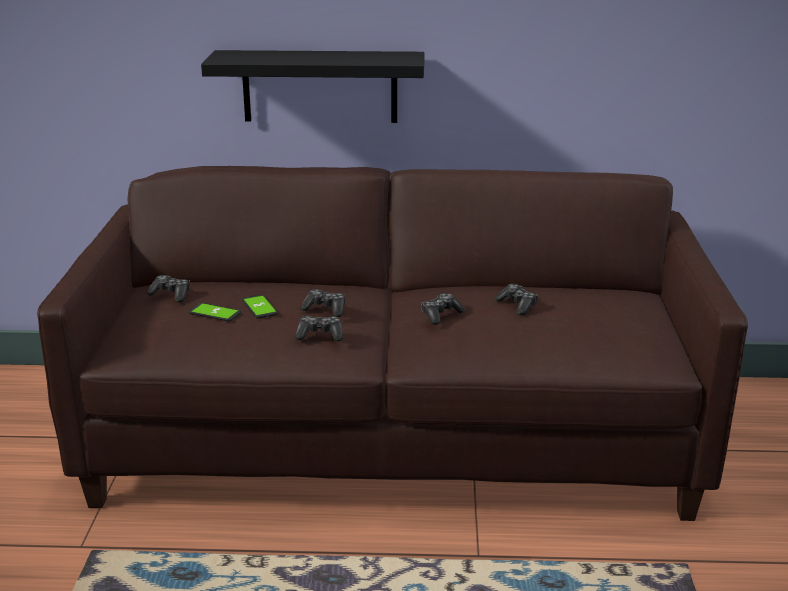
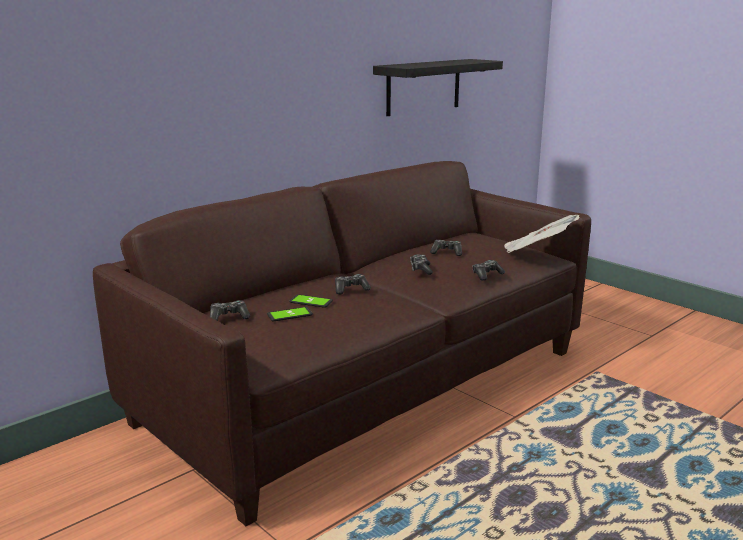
camera: 45 degrees left, 5 degrees down
black shelf [201,50,424,123] -> black shelf moved to [373,59,503,116]
game controller [295,316,343,341] -> game controller moved to [472,260,505,281]
none -> newspaper [504,215,579,253]

